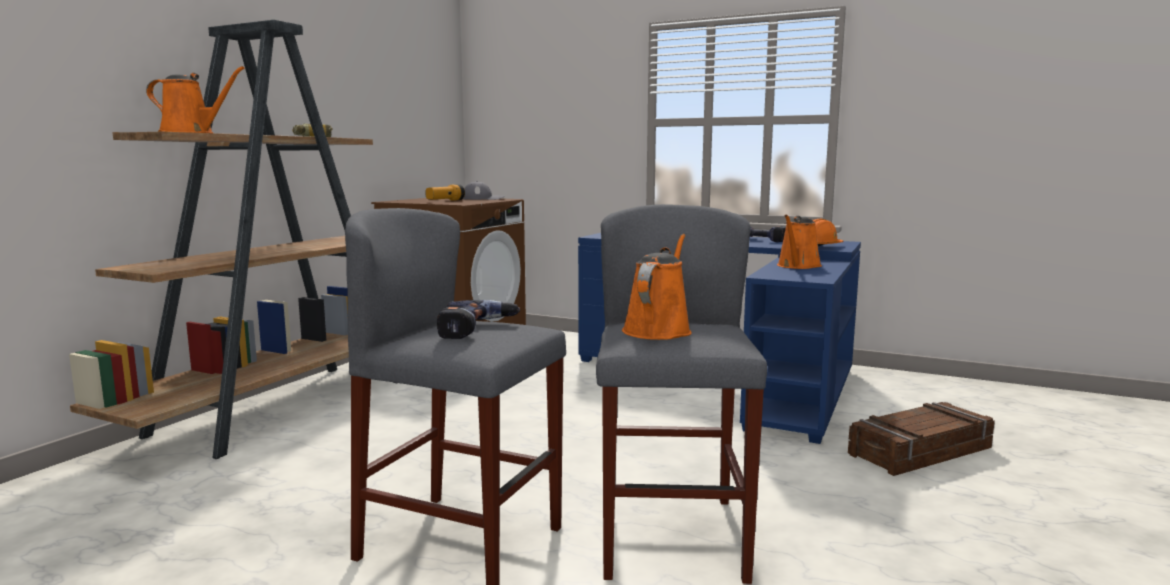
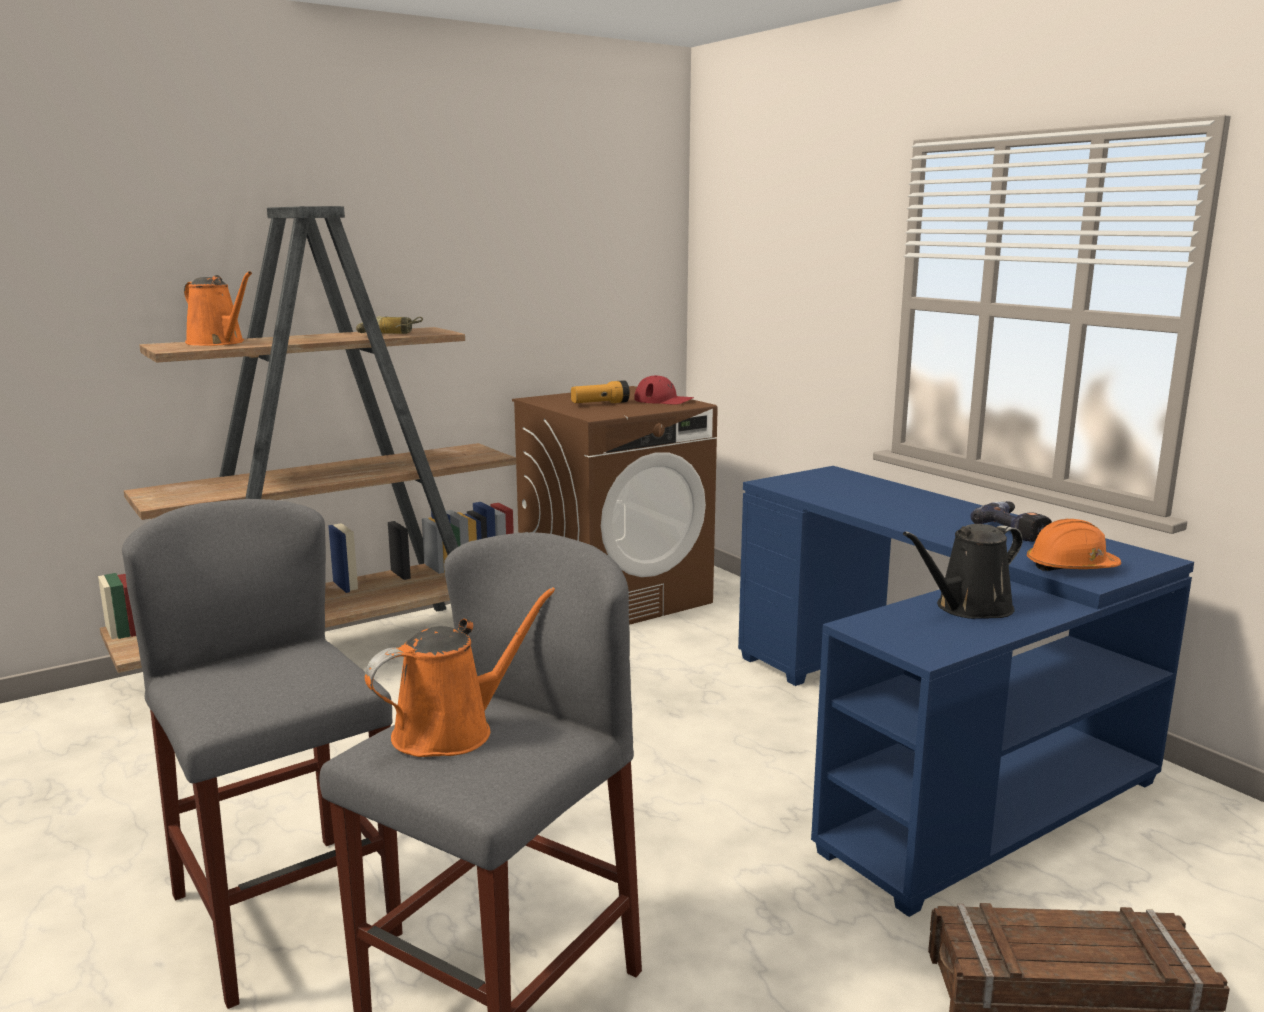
camera: 30 degrees right, 5 degrees up
power drill [437,300,520,339] -> none
grey cap [463,181,504,200] -> red cap [634,375,694,405]
orange watering can [777,215,822,269] -> black watering can [903,524,1023,619]

